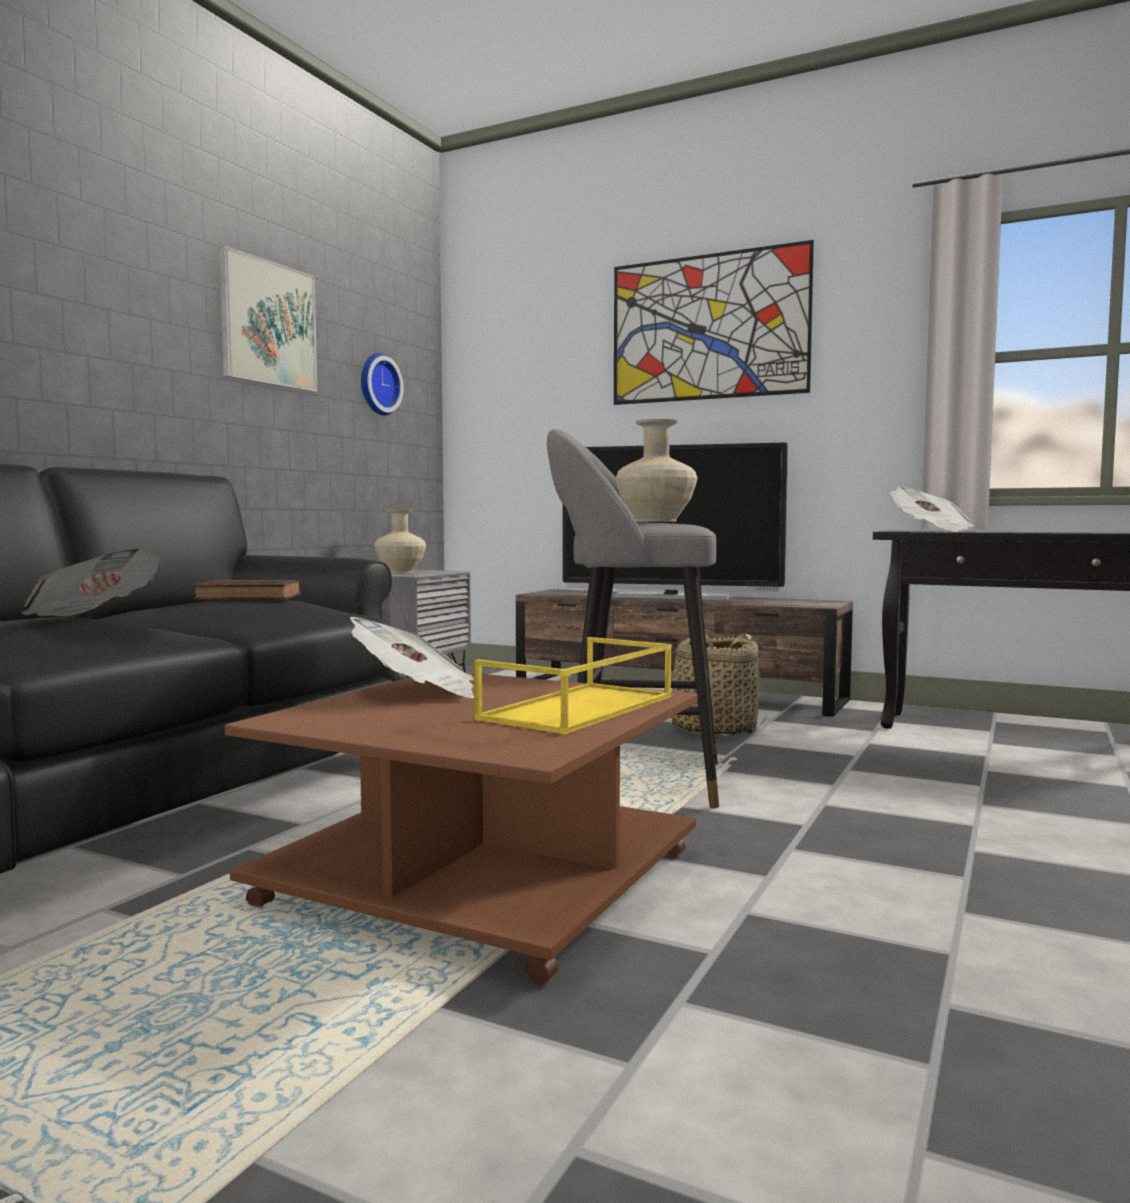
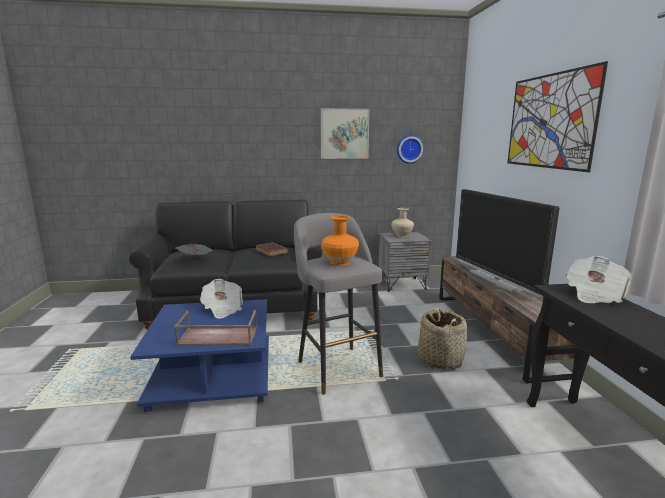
camera: 55 degrees right, 10 degrees up
brown coffee table [225,672,698,984] -> blue coffee table [130,299,269,412]
yellow tray [474,637,672,735] -> brown tray [174,310,257,346]
beige vase [616,419,698,522] -> orange vase [321,216,359,266]

